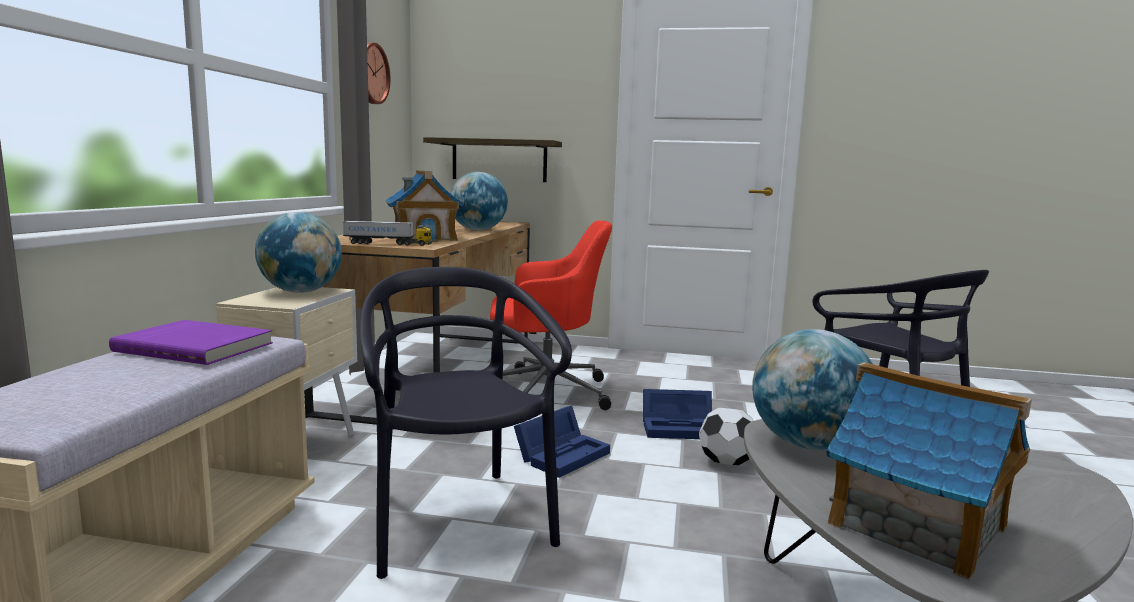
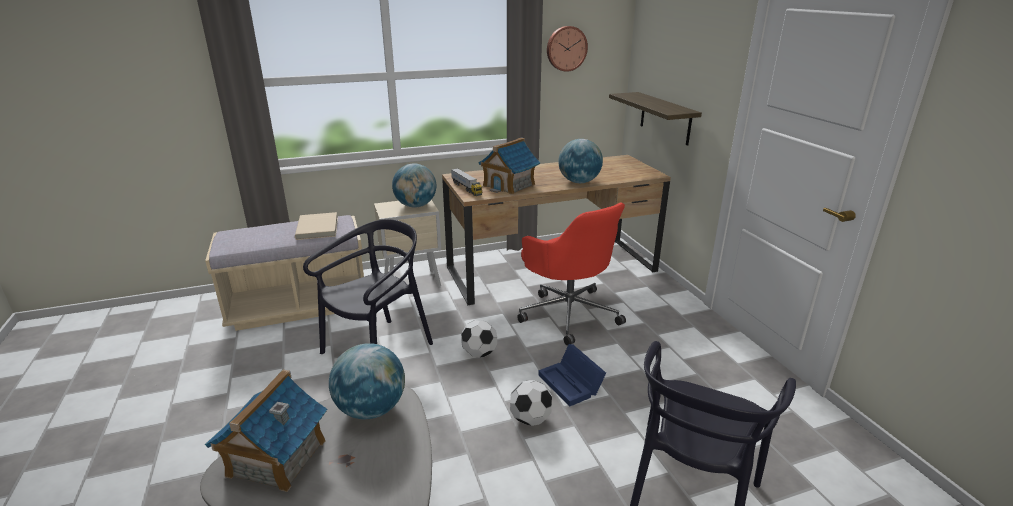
camera: 60 degrees right, 15 degrees up
purple book [109,320,273,365] -> beige book [295,212,338,240]
blue storage box [514,405,610,478] -> football [461,320,497,357]

